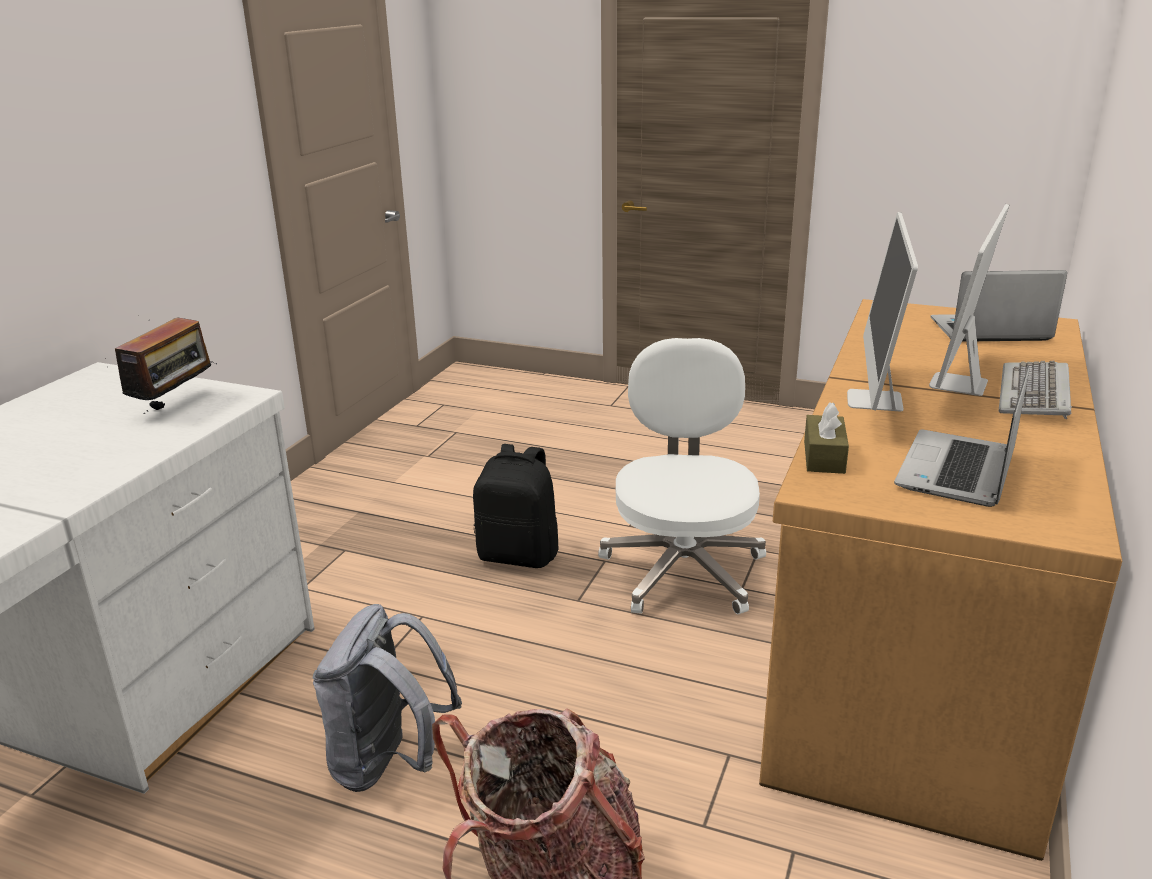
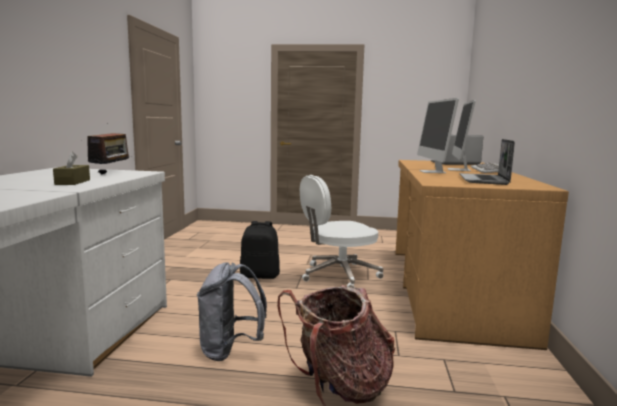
camera: 15 degrees left, 15 degrees down
white office chair [598,338,766,614] -> white office chair turned 105 degrees counterclockwise [300,175,384,288]
brown tissue box [804,402,849,474] -> brown tissue box moved to [53,152,90,185]

